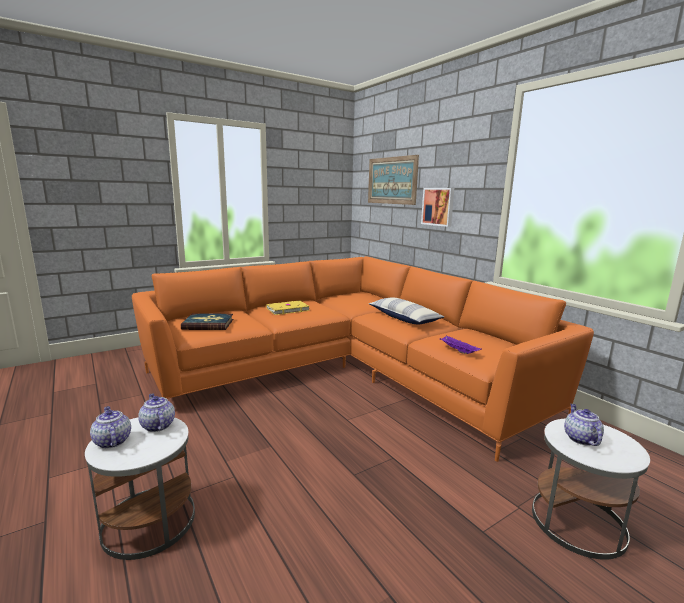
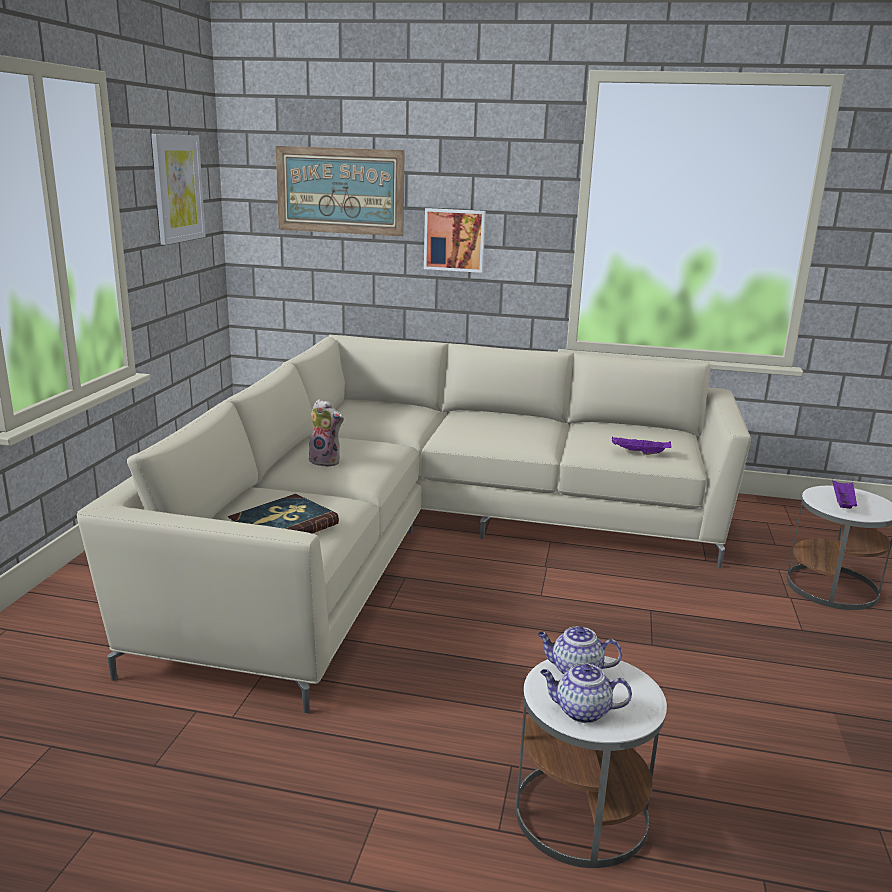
camera: 45 degrees left, 5 degrees up
orange sofa [132,256,594,462] -> beige sofa [77,335,751,713]
yellow book [266,300,310,315] -> plush toy [307,399,344,467]
pillow [369,297,444,325] -> none
teapot [564,404,604,446] -> purple tray [833,481,857,509]
none -> picture [151,134,206,245]

